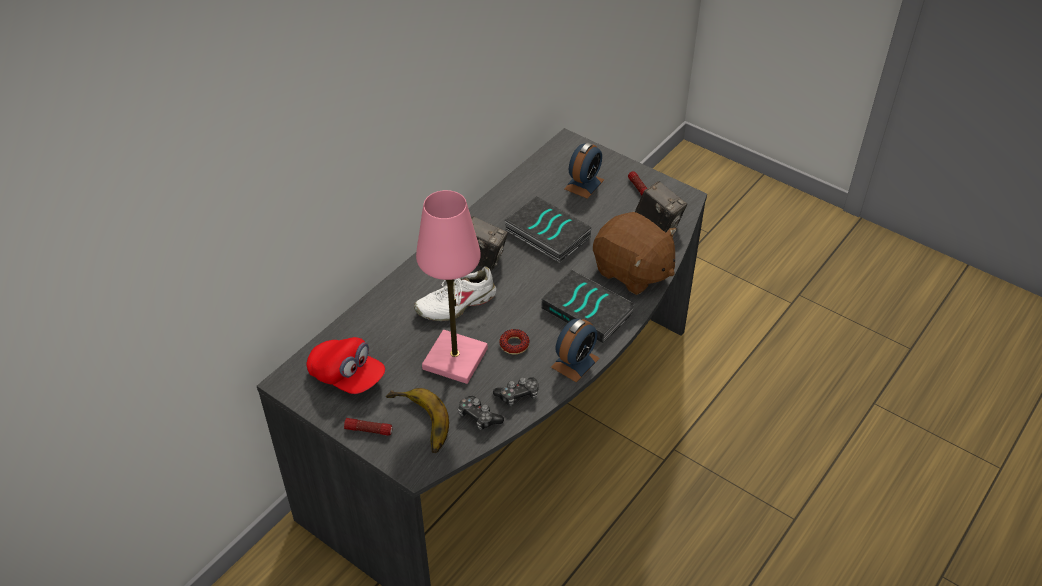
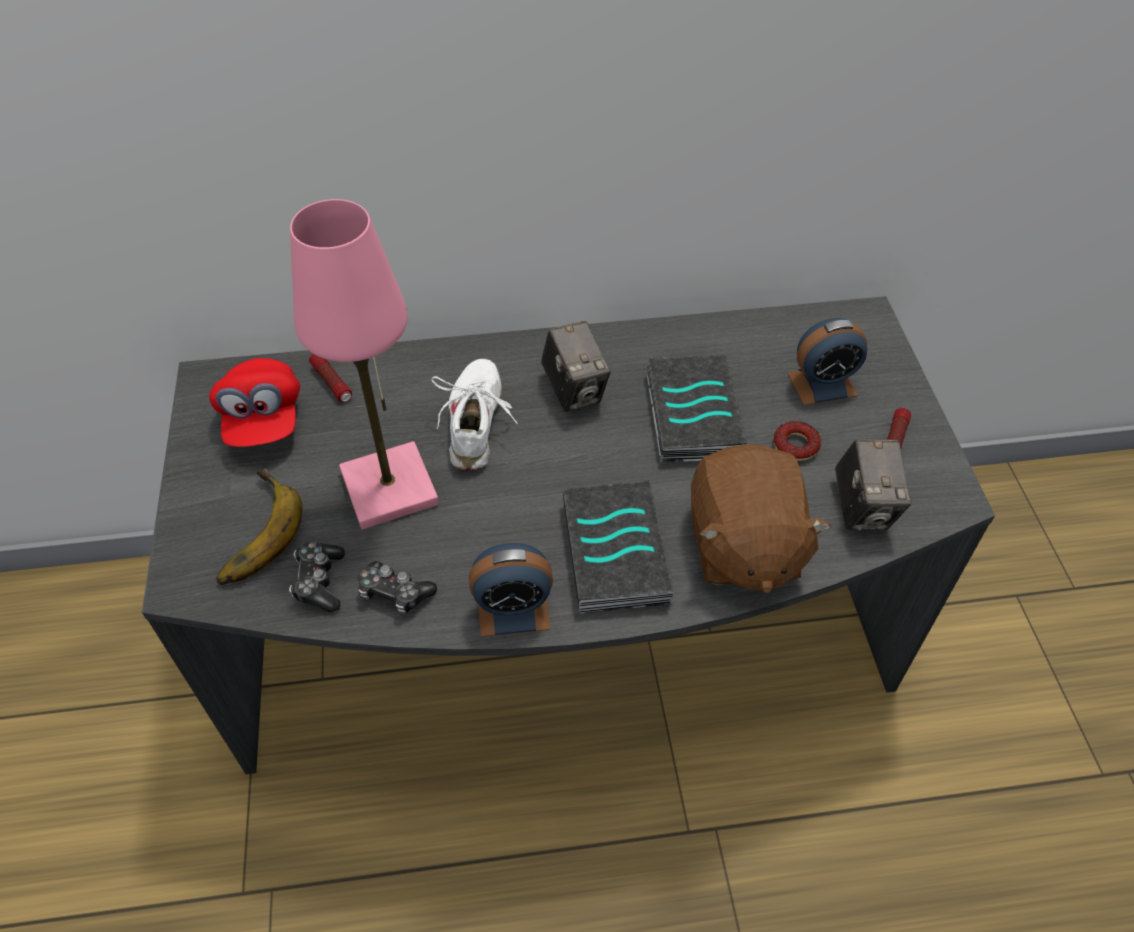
camera: 45 degrees right, 5 degrees up
flashlight [344,418,393,436] -> flashlight moved to [309,354,352,402]
white shoe [414,267,496,321] -> white shoe turned 75 degrees clockwise [431,358,518,470]
donut [499,329,529,355] -> donut moved to [774,421,821,461]

